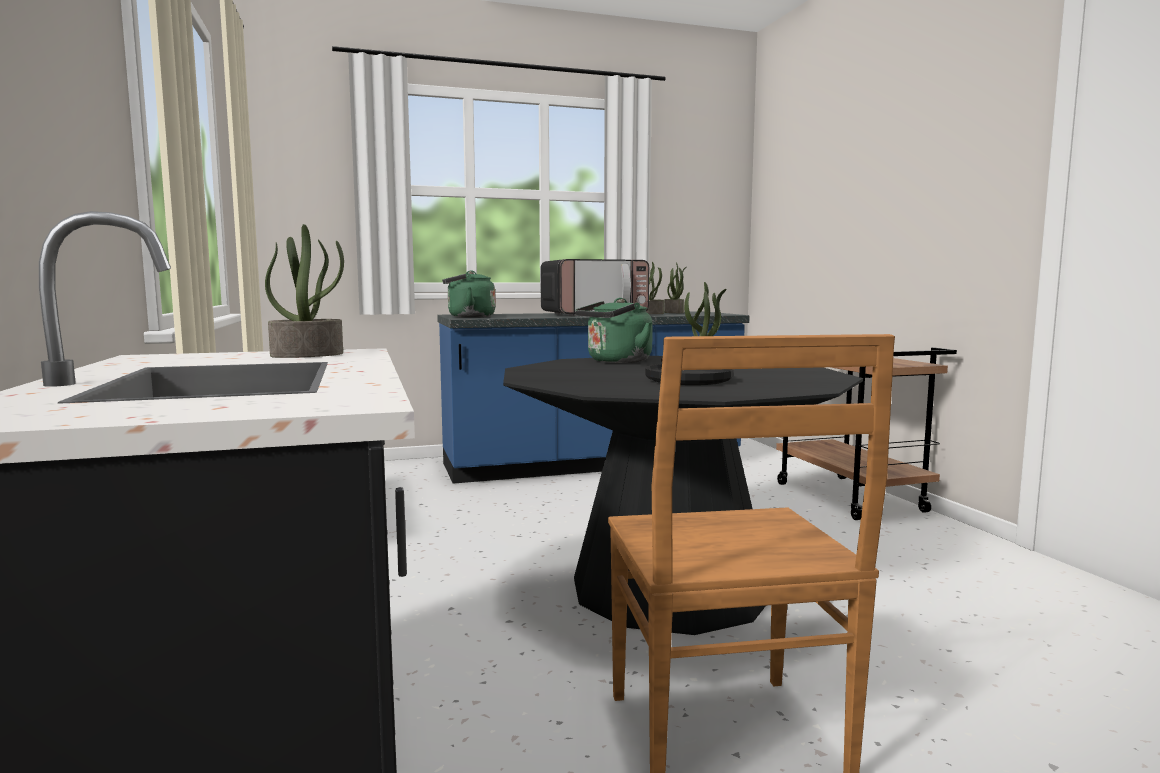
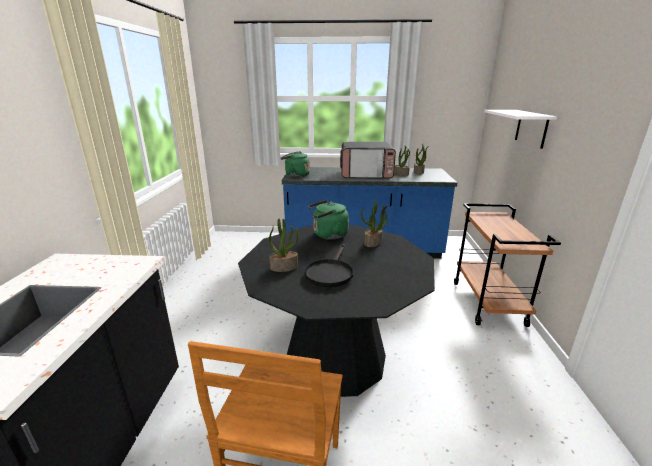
camera: 20 degrees right, 15 degrees up
potted plant [265,224,344,358] -> potted plant moved to [269,219,298,272]
none -> white shelf [484,110,557,149]

